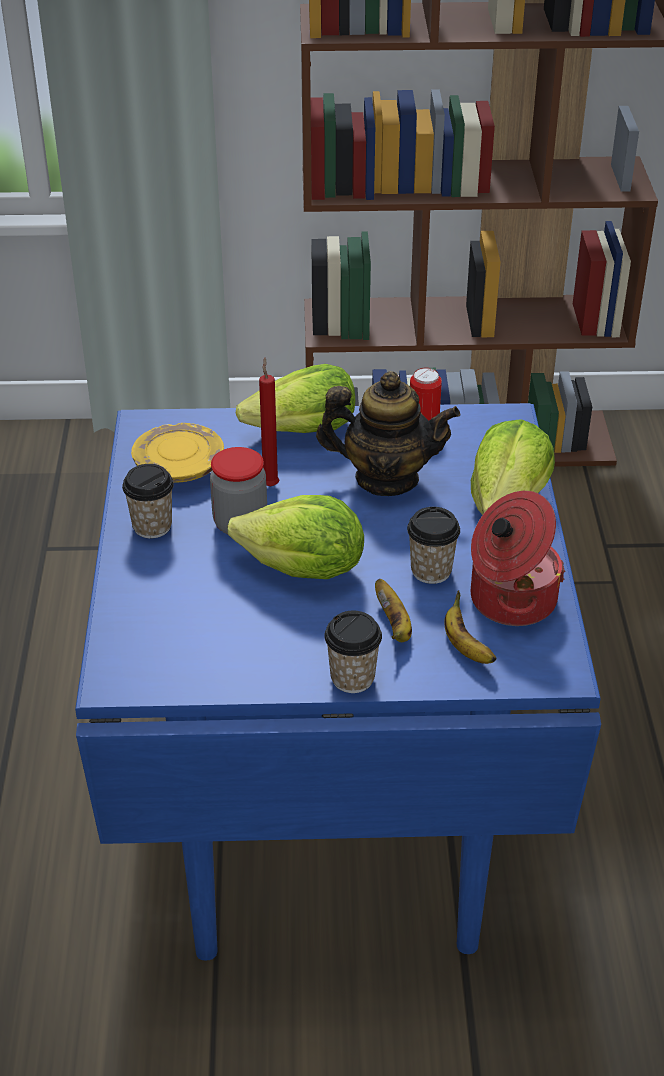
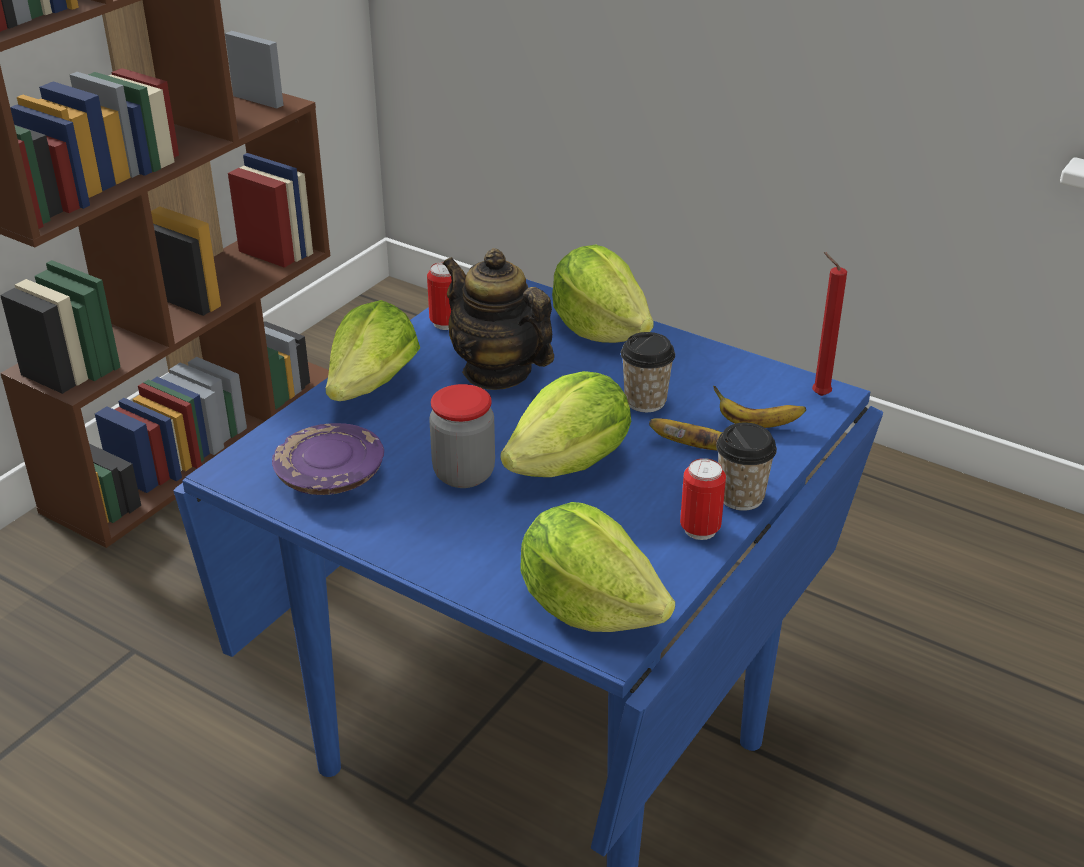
camera: 55 degrees left, 5 degrees down
cup [122,464,174,538] -> none
yellow plate [131,423,224,483] -> purple plate [272,423,384,495]
red candle [259,357,279,487] -> red candle moved to [812,252,847,396]
teapot [316,371,460,496] -> teapot turned 90 degrees counterclockwise [443,248,554,390]
cooking pot [471,491,565,626] -> none
none -> lettuce [520,502,675,632]
none -> can [680,458,726,540]

